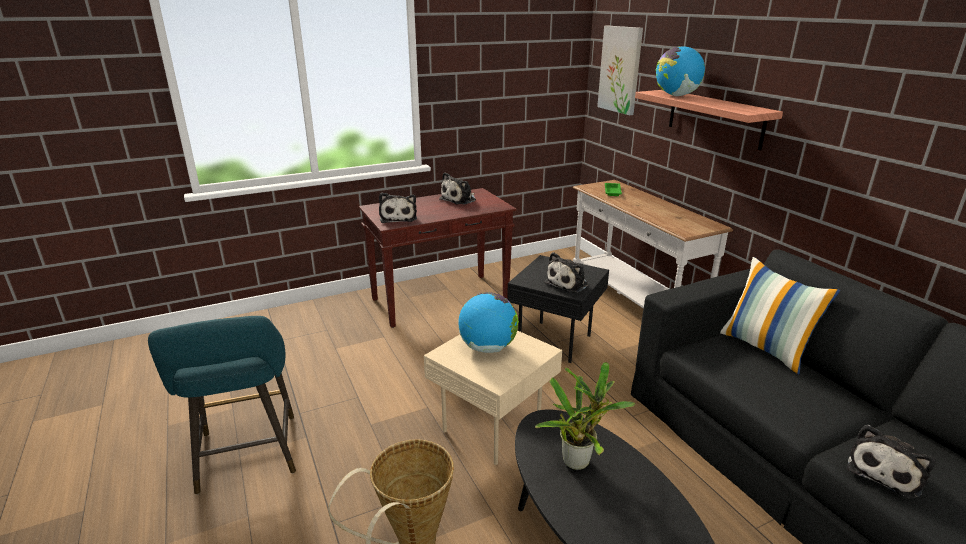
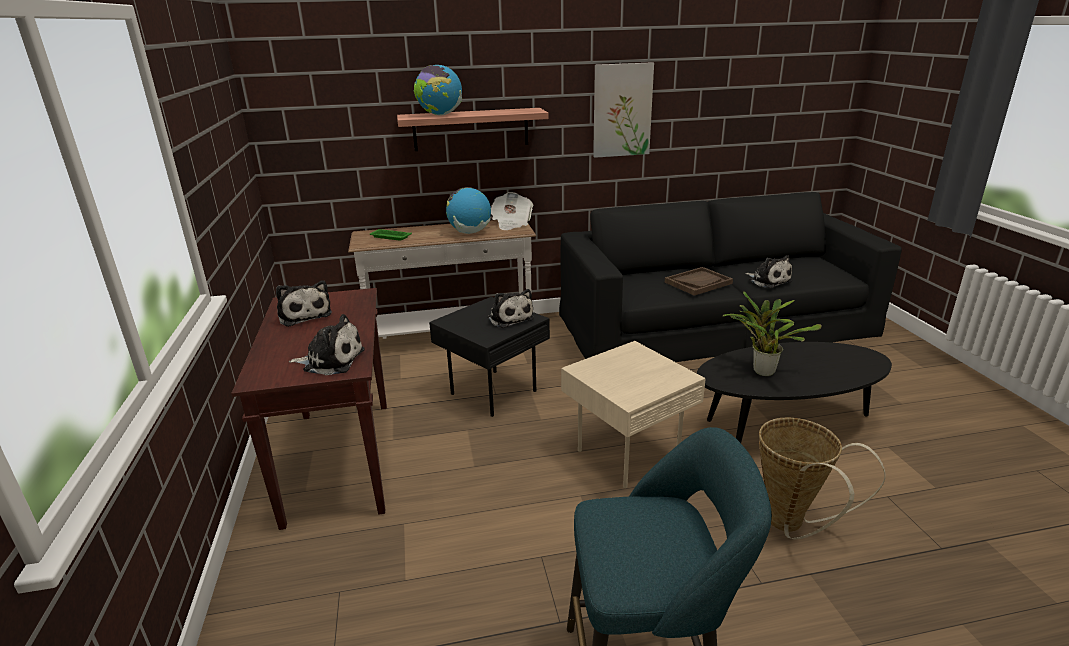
camera: 75 degrees left, 0 degrees up
globe [459,292,519,353] -> globe moved to [446,187,491,234]
picture [597,26,643,115] -> picture moved to [593,62,654,158]
pillow [720,257,840,374] -> none
none -> newspaper [491,192,533,230]
none -> brown tray [665,267,733,296]

